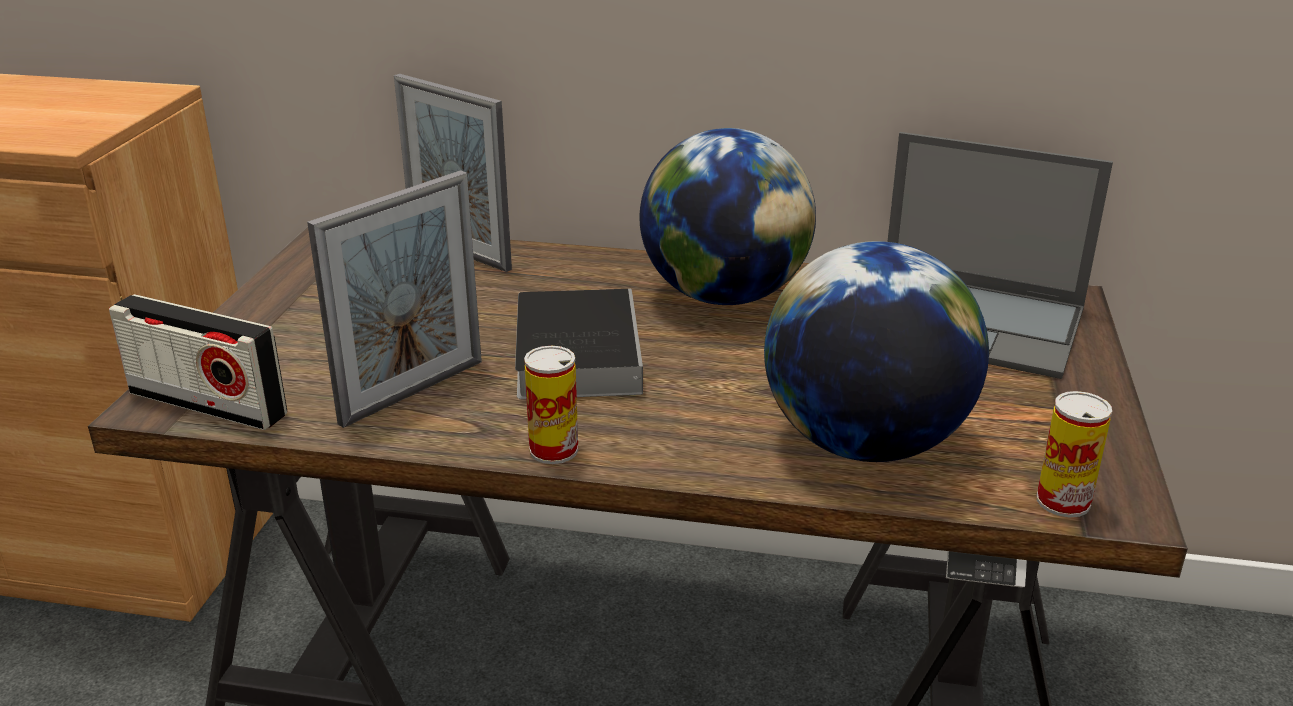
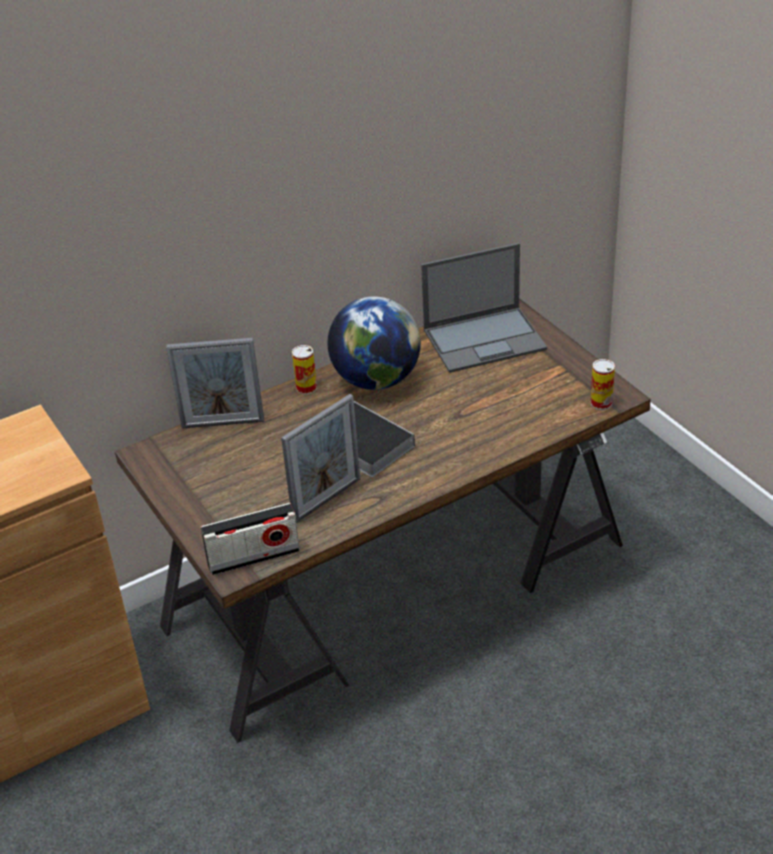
camera: 40 degrees left, 10 degrees up
picture frame [307,170,482,428] -> picture frame turned 45 degrees clockwise [281,394,360,523]
can [524,346,578,464] -> can moved to [292,345,317,395]
globe [764,241,989,462] -> none

